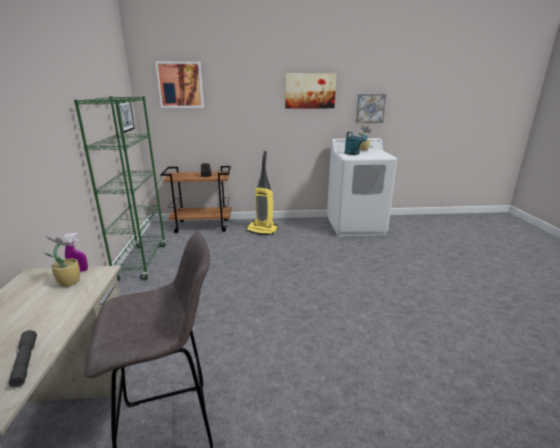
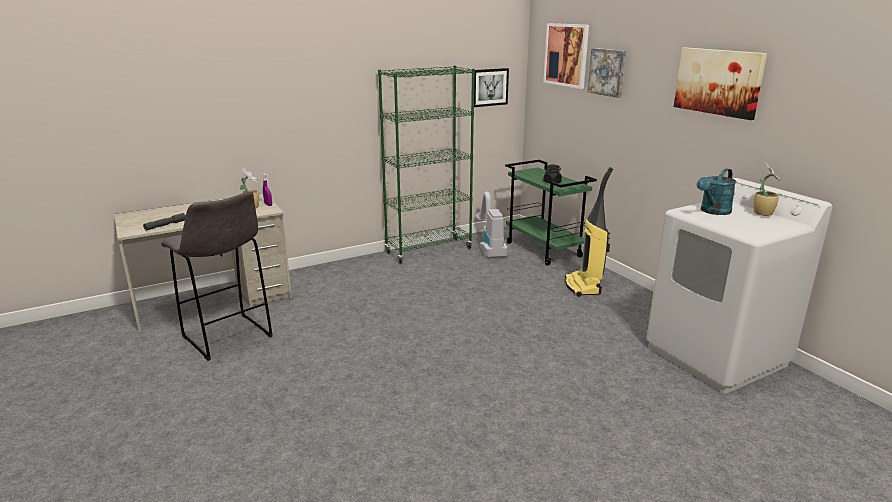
camera: 65 degrees right, 0 degrees up
brown cart [160,166,231,233] -> green cart [505,160,597,266]
picture [356,94,386,123] -> picture moved to [588,48,626,98]
none -> vacuum cleaner [476,192,508,258]

